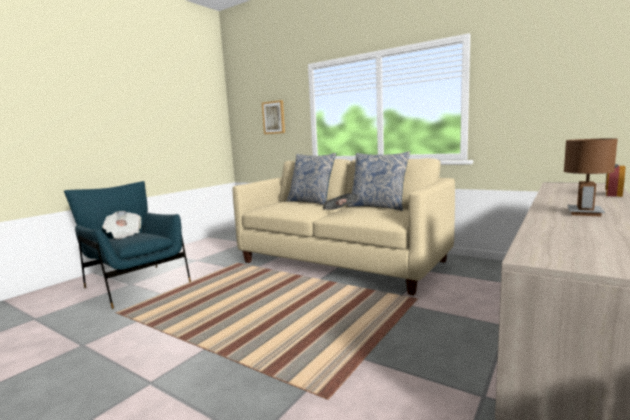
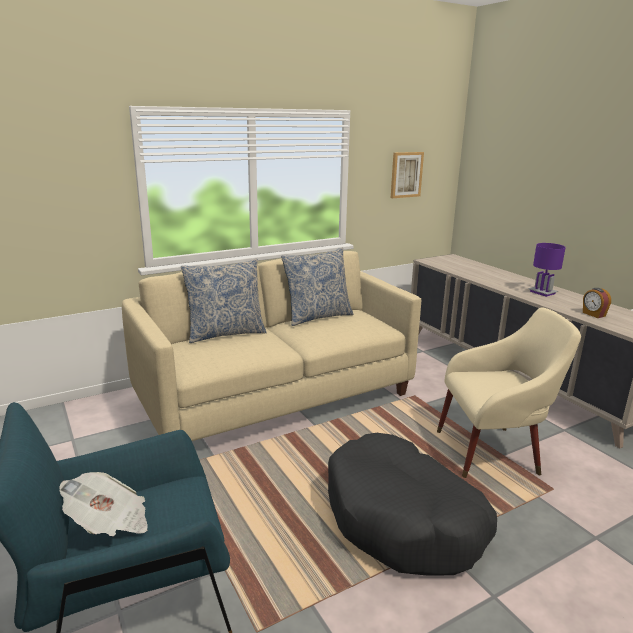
camera: 65 degrees left, 10 degrees up
picture [262,100,285,134] -> picture moved to [391,152,424,198]
newspaper [322,193,357,210] -> none
brown table lamp [564,138,618,217] -> purple table lamp [528,243,565,297]
alarm clock [605,164,625,197] -> alarm clock moved to [583,288,611,318]
none -> black dog bed [328,433,497,576]
none -> beige armchair [437,307,581,478]

